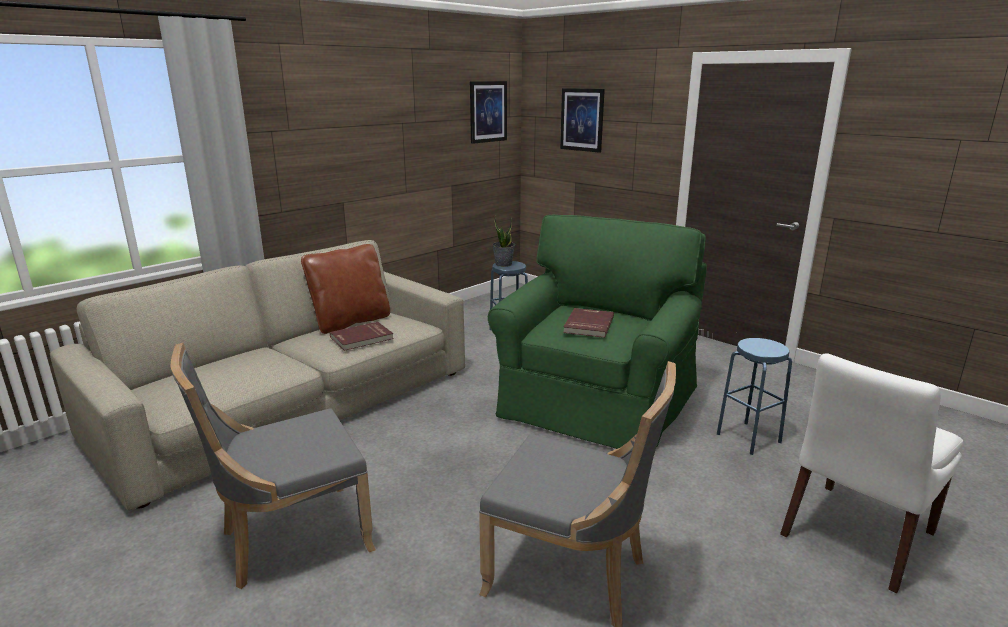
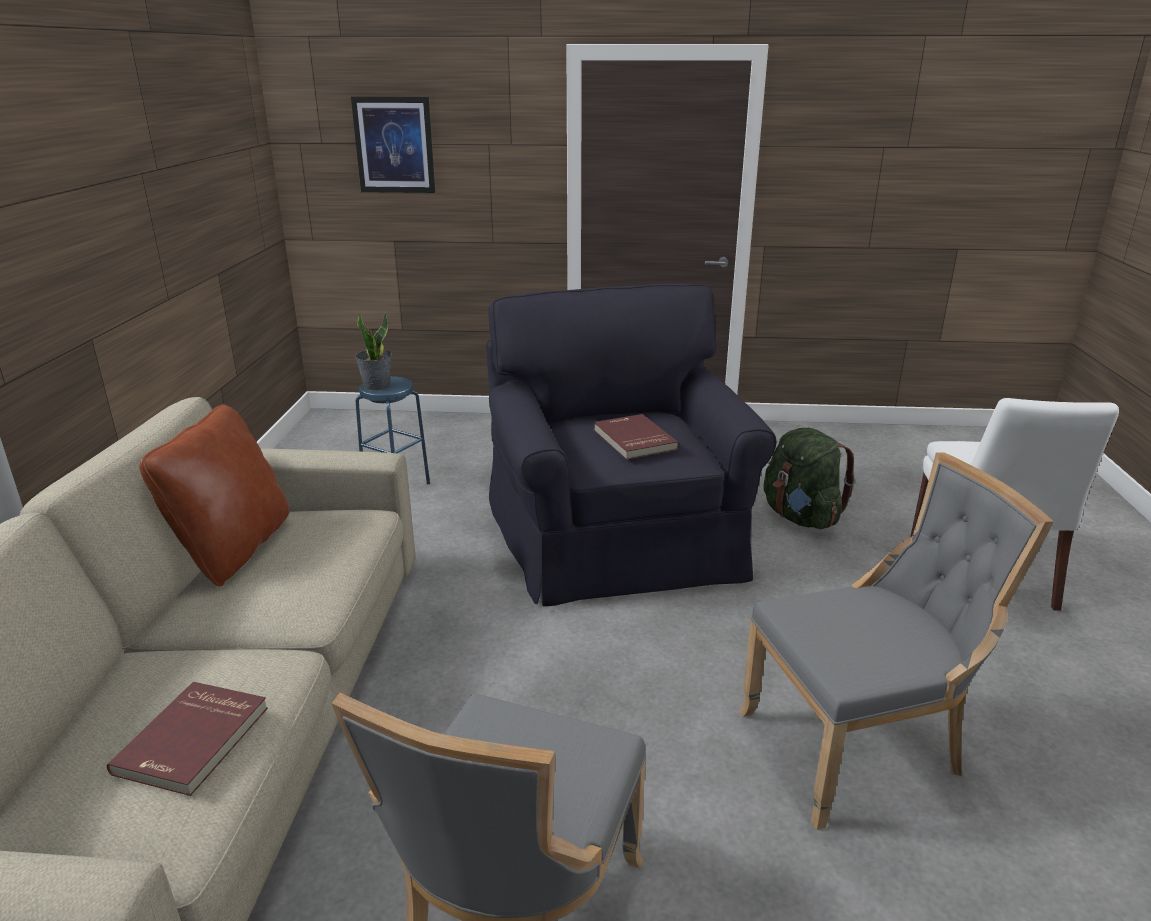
camera: 40 degrees left, 5 degrees up
red book [330,322,394,351] -> red book moved to [107,682,268,796]
picture [470,81,507,144] -> none
green armchair [488,214,707,449] -> black armchair [486,284,777,606]
blue stool [717,338,792,455] -> green backpack [763,428,856,529]

